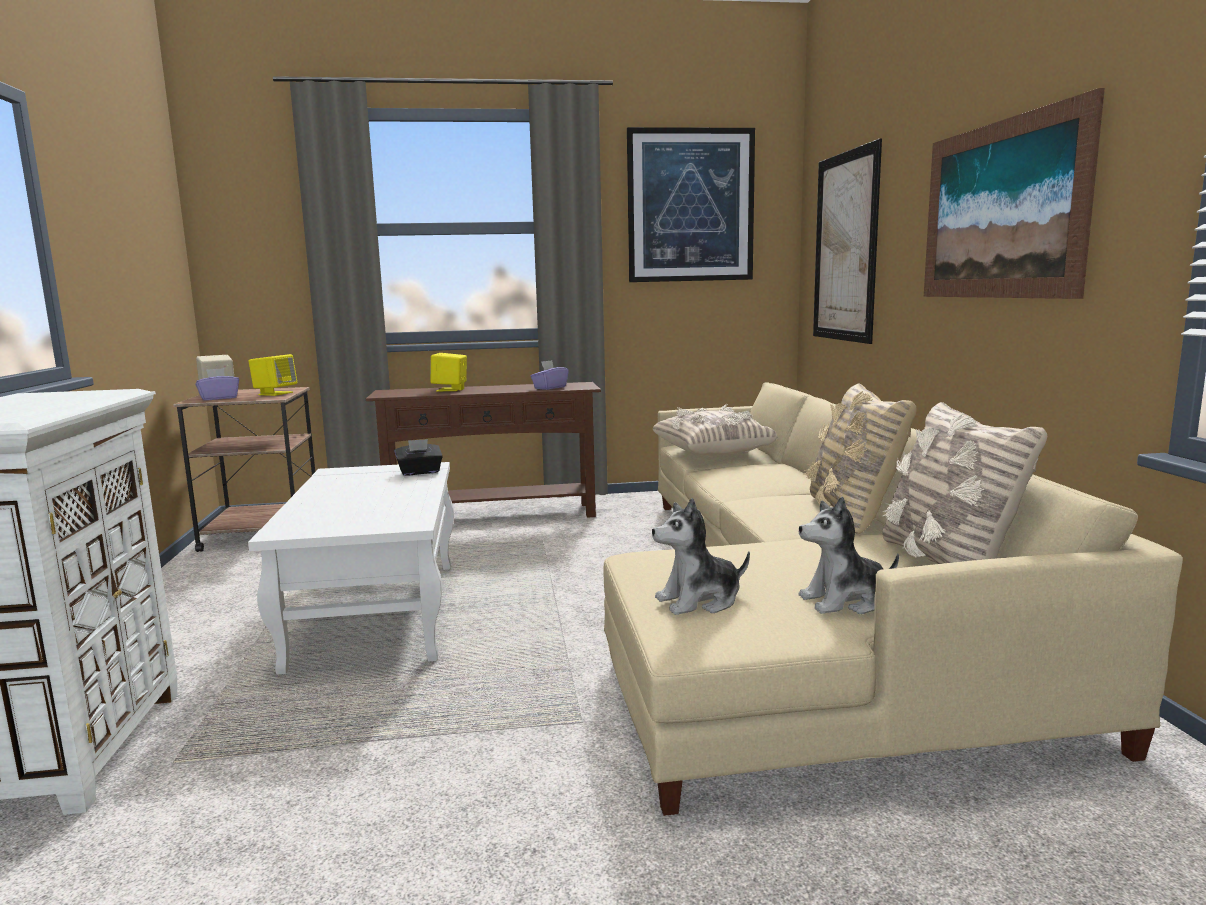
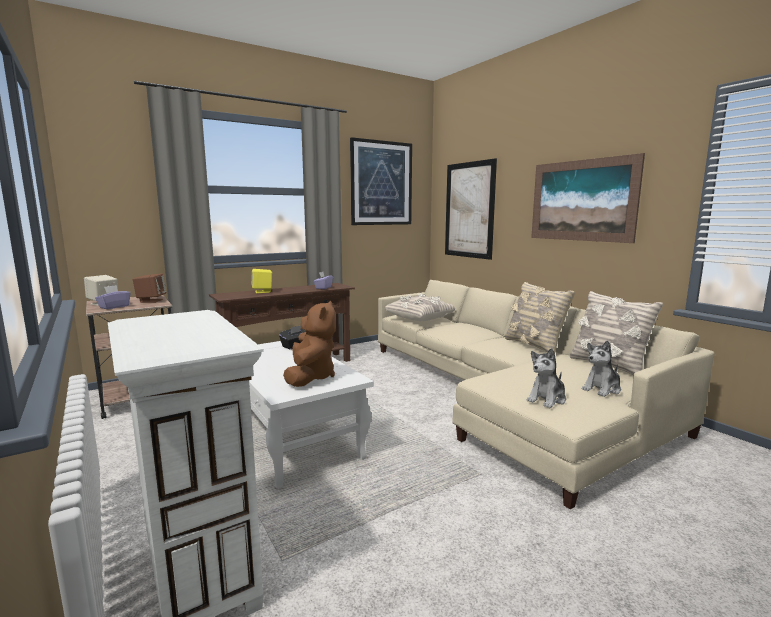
camera: 25 degrees left, 0 degrees up
yellow speaker [248,354,297,396] -> brown speaker [133,273,166,303]
none -> brown plush toy [283,301,336,387]

